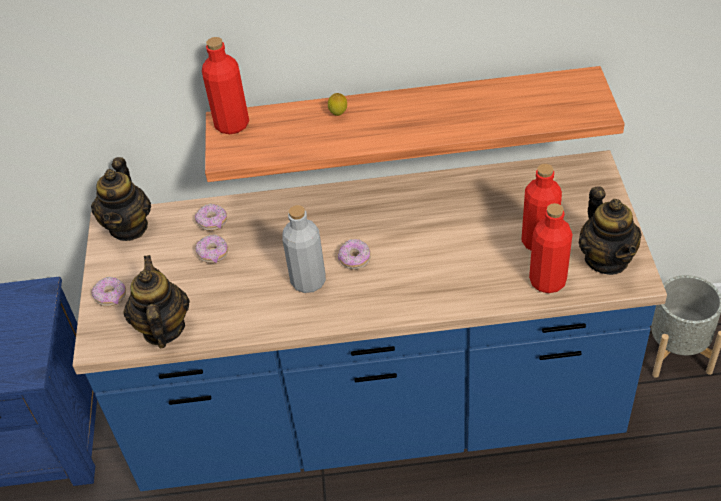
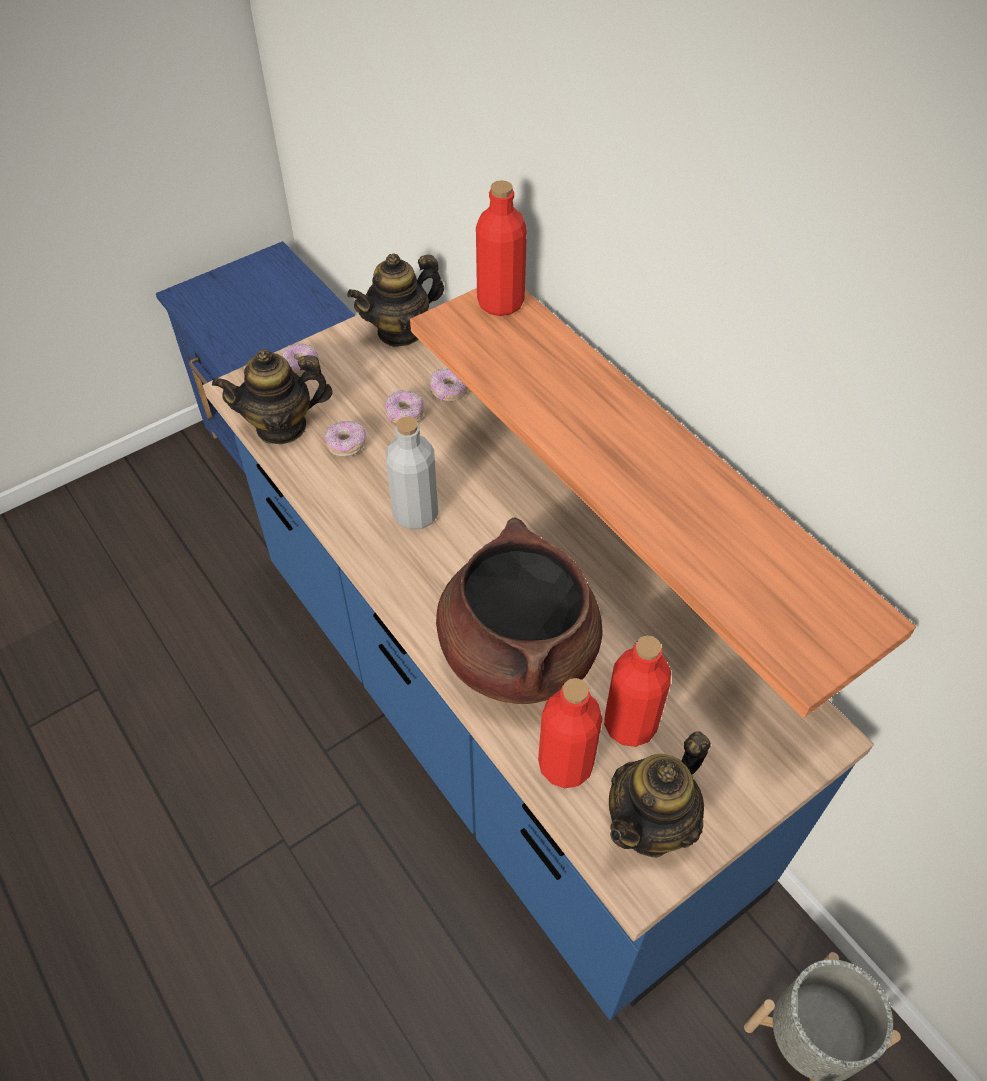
camera: 55 degrees right, 5 degrees up
teapot [124,255,190,349] -> teapot turned 150 degrees counterclockwise [212,349,333,445]
lemon [328,93,347,116] -> none
donut [338,239,371,270] -> donut moved to [325,421,366,457]
none -> brown cooking pot [436,517,603,704]

